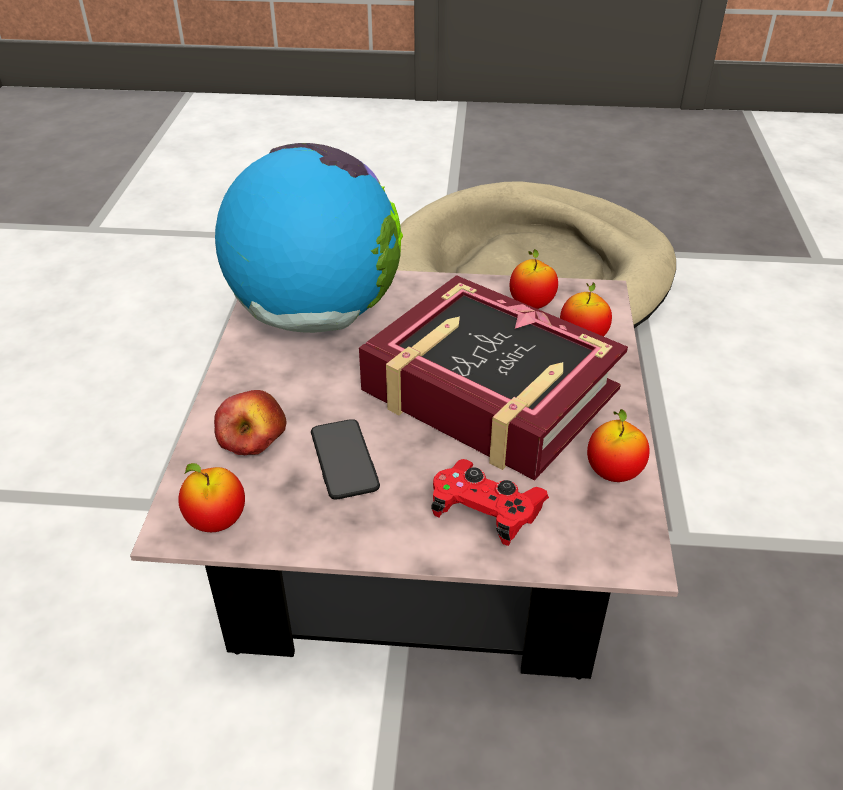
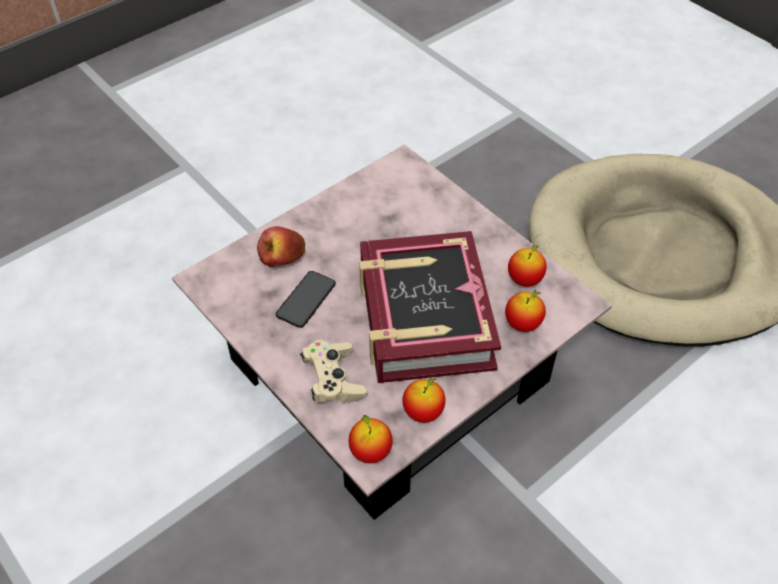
camera: 45 degrees right, 10 degrees up
apple [178,463,245,532] -> apple moved to [349,415,393,463]
globe [215,143,403,333] -> none
red game controller [431,459,549,546] -> beige game controller [300,340,367,404]

